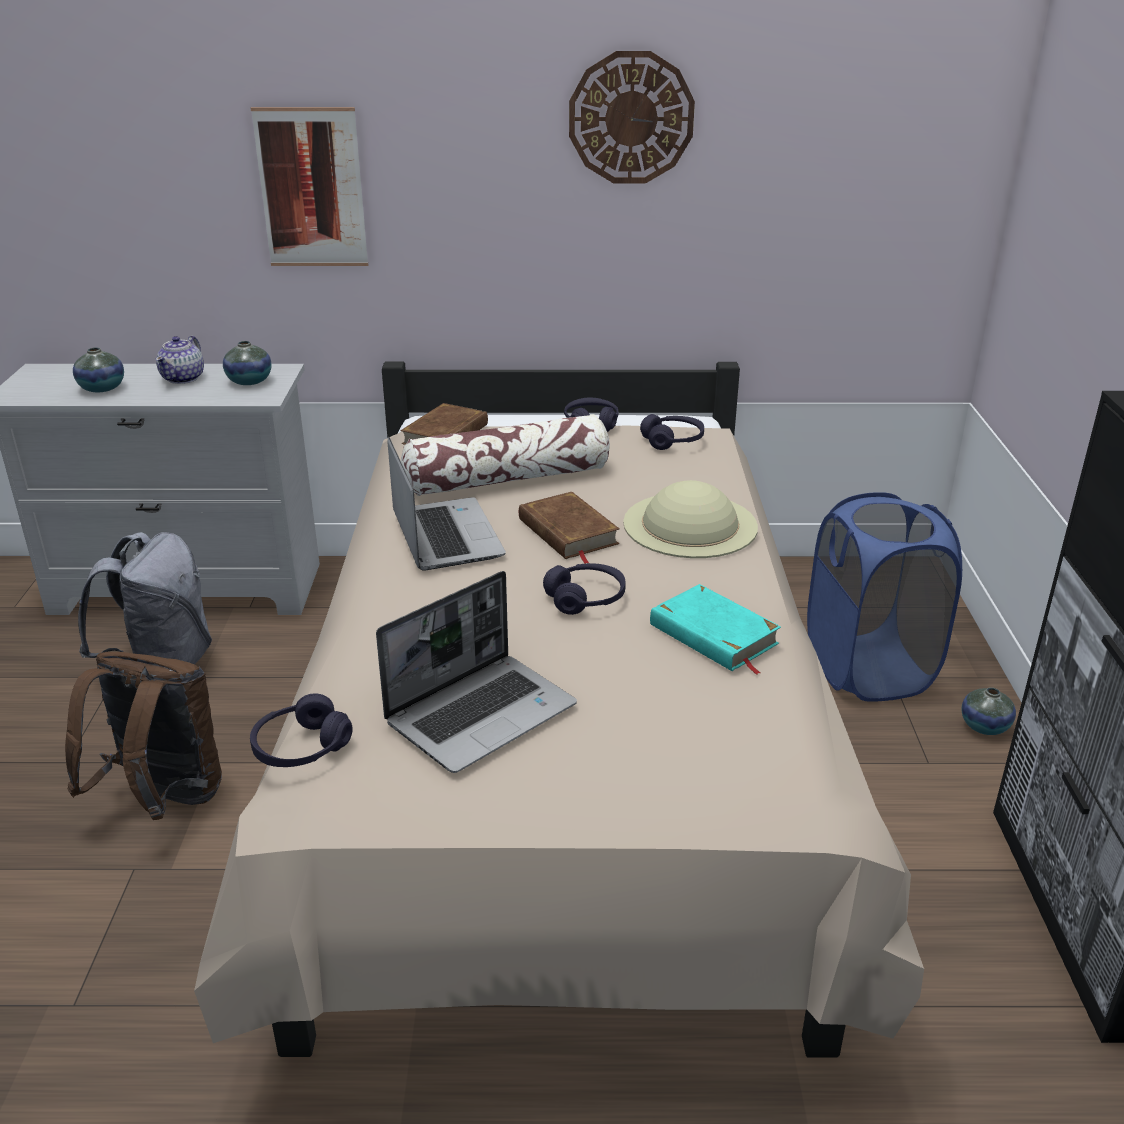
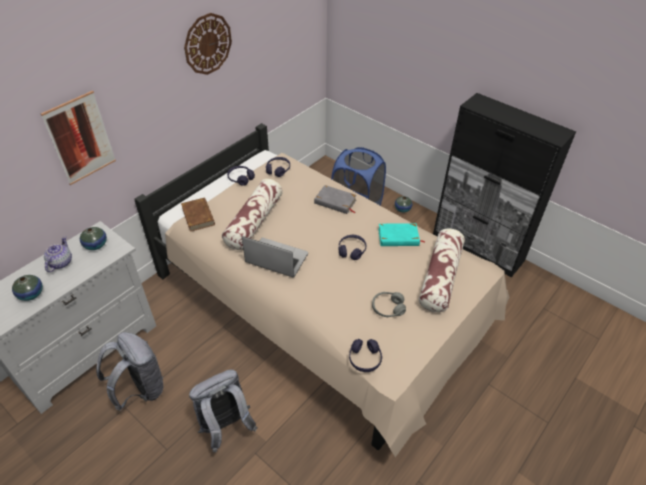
camera: 50 degrees left, 15 degrees up
brown backpack [65,652,222,820] -> grey backpack [189,370,257,452]
teapot [156,336,204,384] -> teapot turned 135 degrees counterclockwise [44,236,72,272]
laptop [376,571,577,773] -> grey headphones [372,292,406,317]
brown book [519,492,619,564] -> none
beige hat [623,480,758,558] -> grey book [314,185,357,214]
none -> pillow [419,228,465,312]

